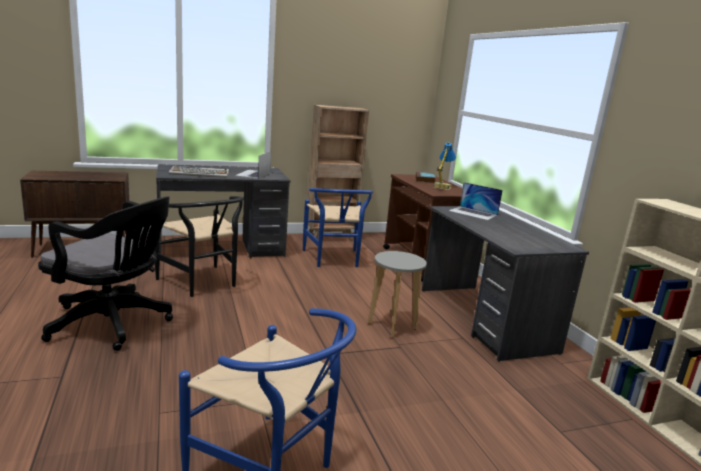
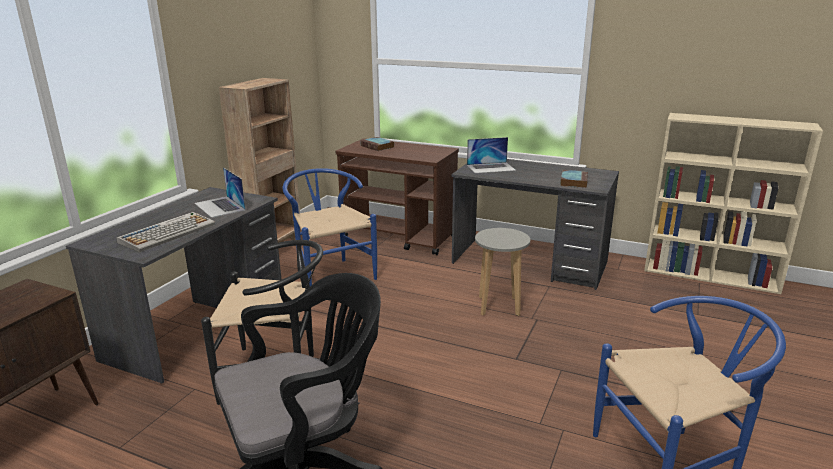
camera: 45 degrees left, 5 degrees up
blue chair [303,188,373,267] -> blue chair turned 150 degrees counterclockwise [283,168,377,286]
table lamp [434,142,456,190] -> none
none -> book [560,170,588,188]

